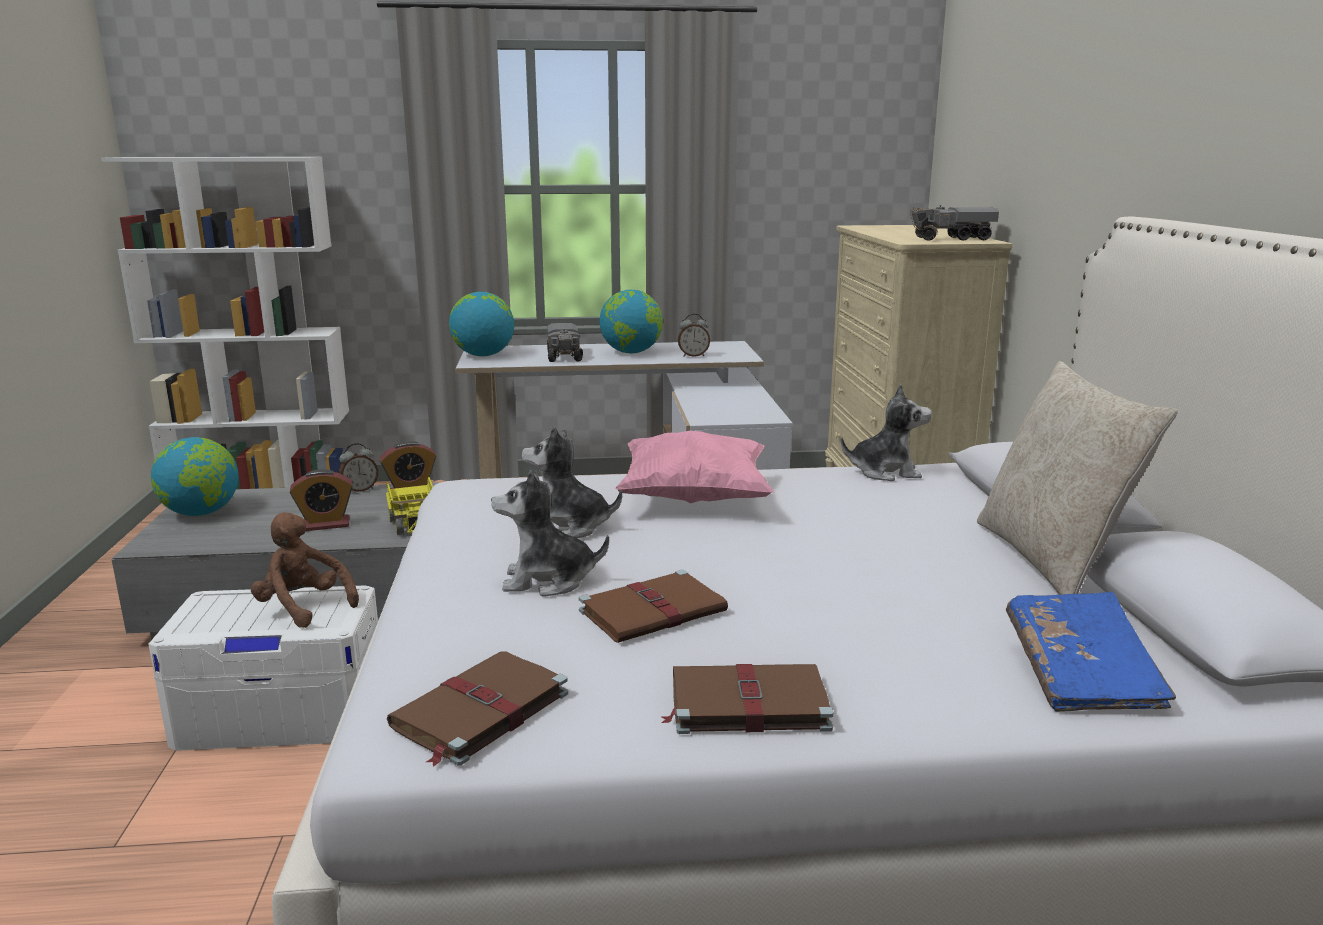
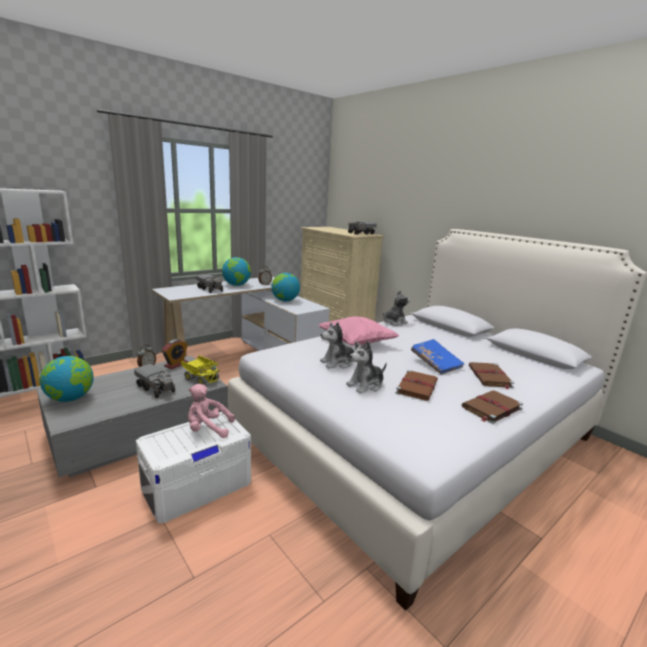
camera: 35 degrees left, 0 degrees up
brown plush toy [251,512,359,628] -> pink plush toy [188,384,235,438]
alarm clock [290,469,353,531] -> toy truck [134,364,175,398]
brown book [387,651,568,766] -> brown book moved to [469,362,514,390]
globe [449,292,514,356] -> globe moved to [271,273,300,301]
beige pillow [977,361,1178,595] -> none
blue book [1006,592,1176,712] -> blue book moved to [411,339,465,375]

